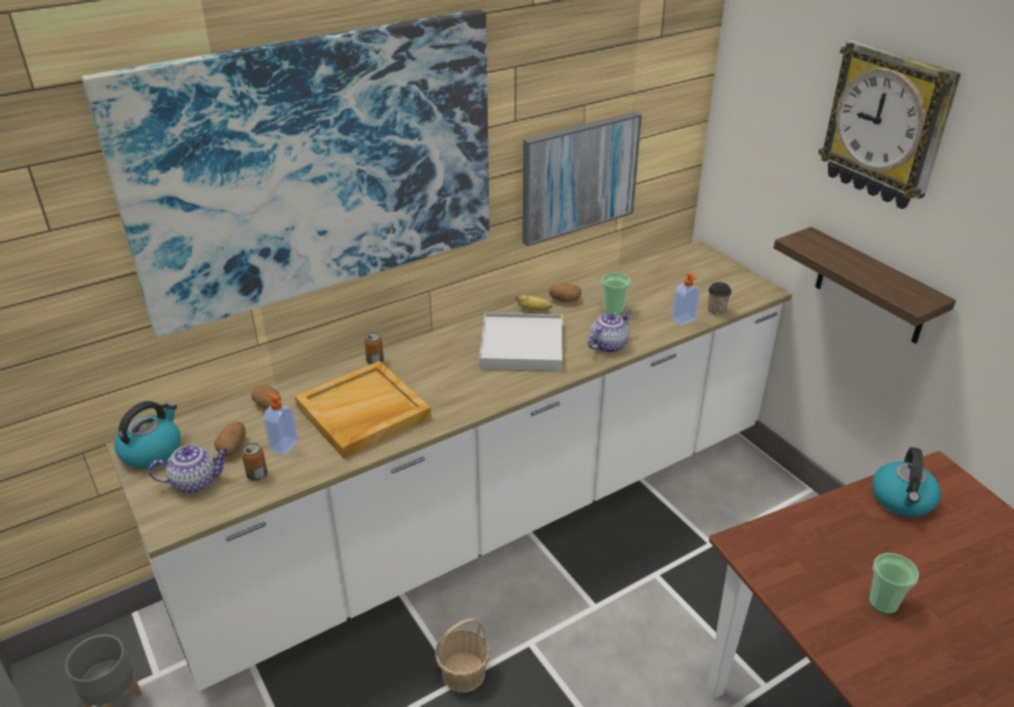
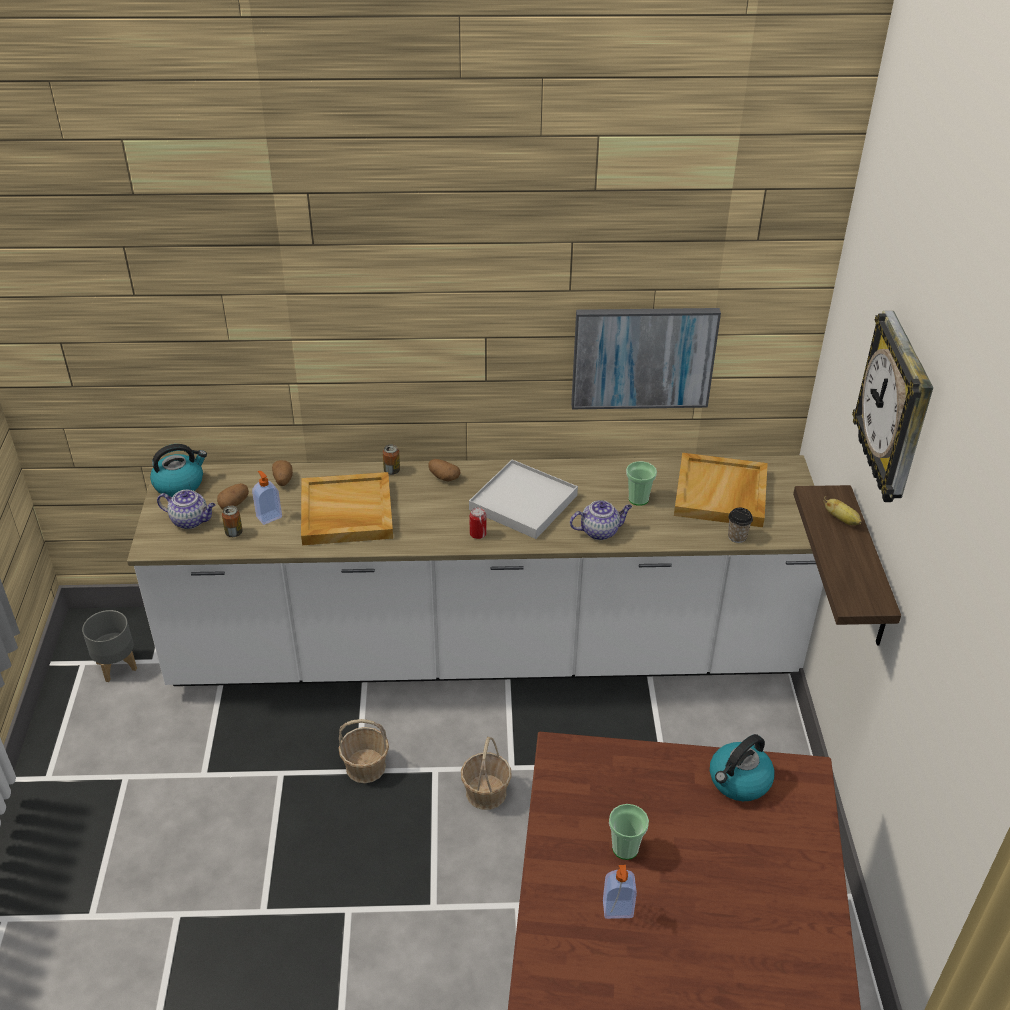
camera: 30 degrees right, 5 degrees up
picture [82,10,489,337] -> none
banana [515,295,552,311] -> banana moved to [823,496,861,525]
potato [549,284,582,302] -> potato moved to [428,459,461,481]
soap dispenser [671,273,700,326] -> soap dispenser moved to [603,865,637,919]
none -> basket [461,737,512,810]
none -> can [470,507,487,539]
none -> beige tray [674,453,768,527]

